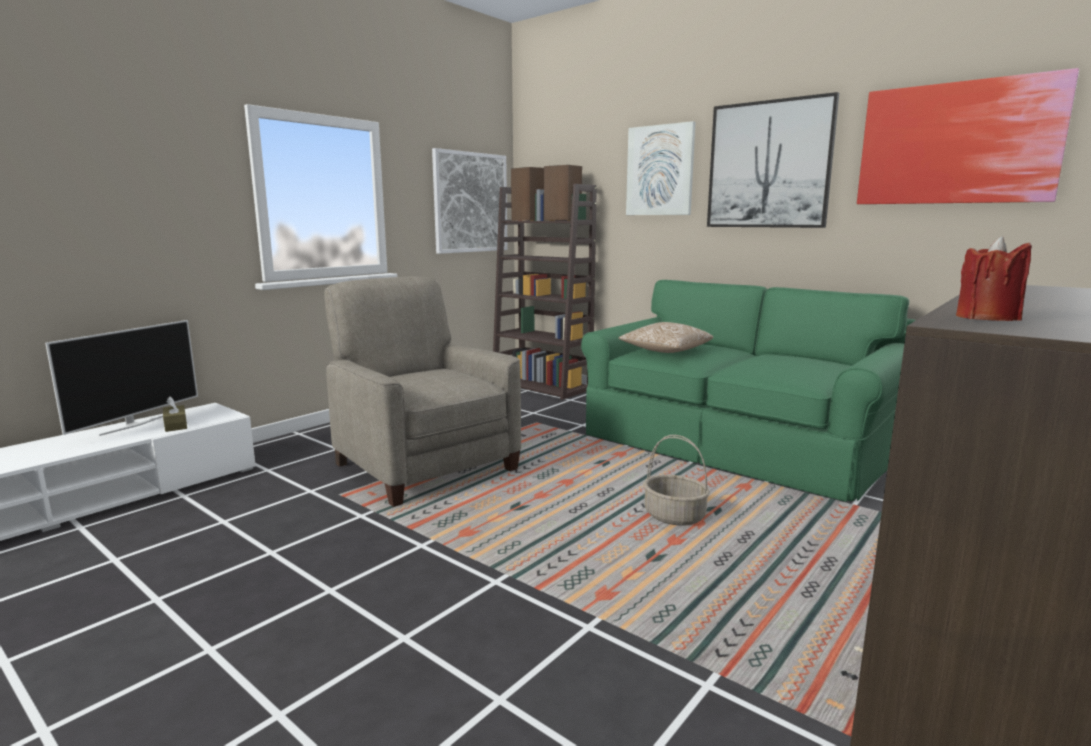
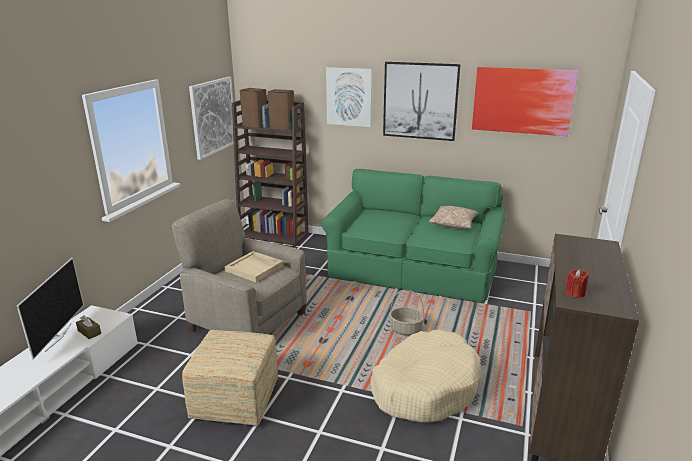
camera: 20 degrees left, 10 degrees up
pillow [619,322,713,353] -> pillow moved to [428,206,478,229]
none -> ottoman [182,330,278,426]
none -> beige tray [225,251,283,282]
none -> beige dog bed [371,329,481,423]

